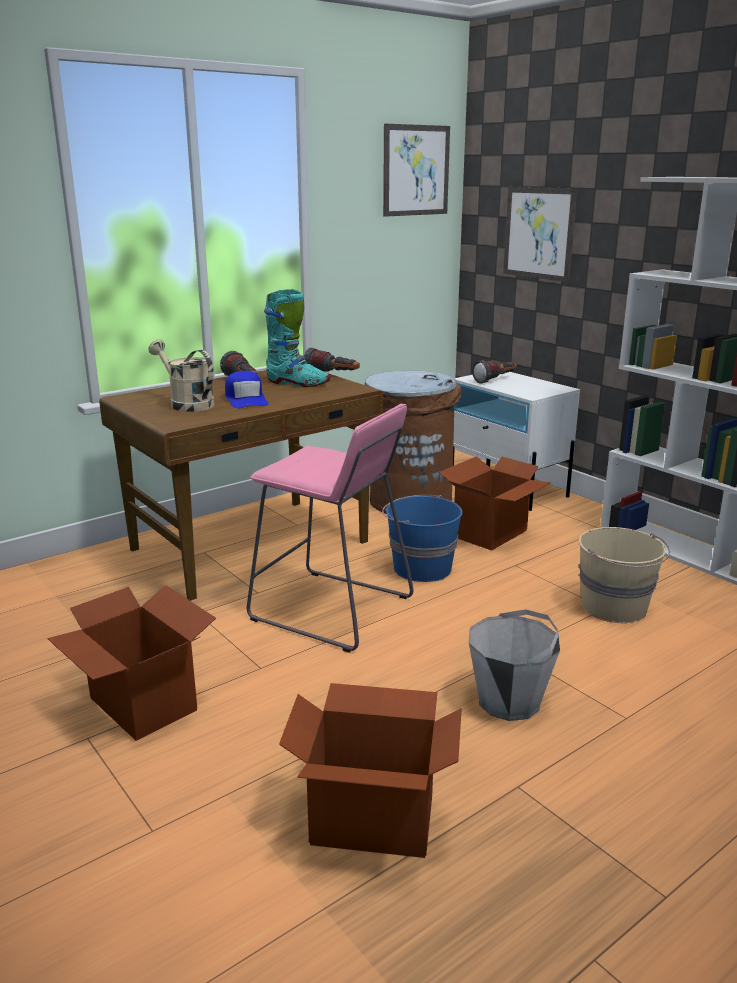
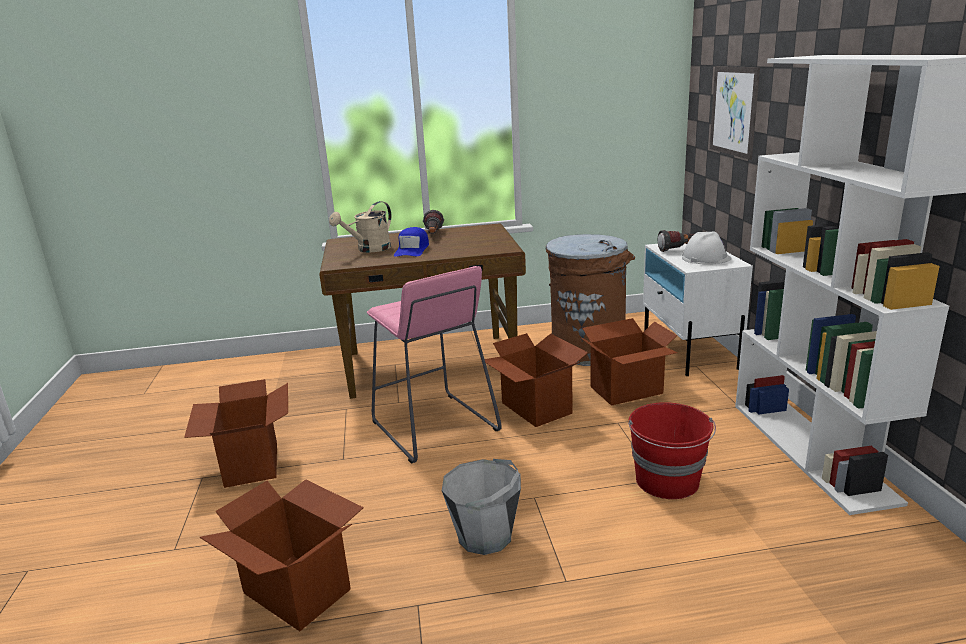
camera: 30 degrees right, 0 degrees up
beige watering can [149,339,214,412] -> beige watering can turned 120 degrees counterclockwise [329,201,391,253]
turquoise boot [264,289,330,387] -> none
flashlight [304,347,360,372] -> none
blue bucket [382,495,463,582] -> cardboard box [485,333,588,427]
picture [383,124,450,217] -> none
beige bucket [579,527,670,623] -> red bucket [628,402,716,499]
none -> white hard hat [682,231,732,264]

